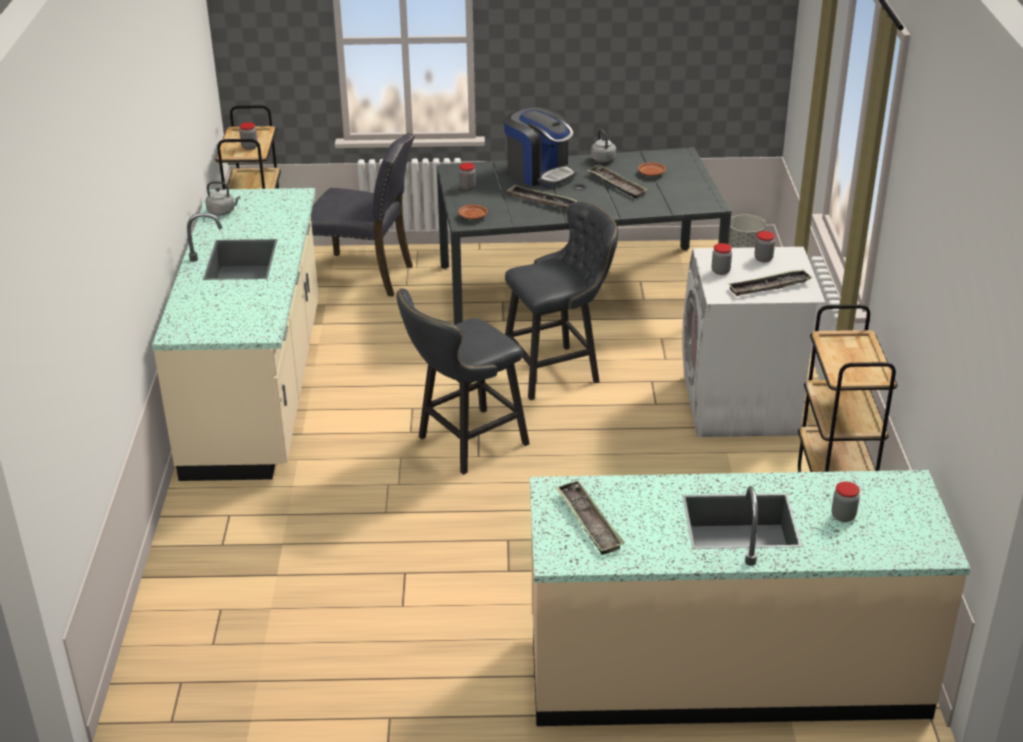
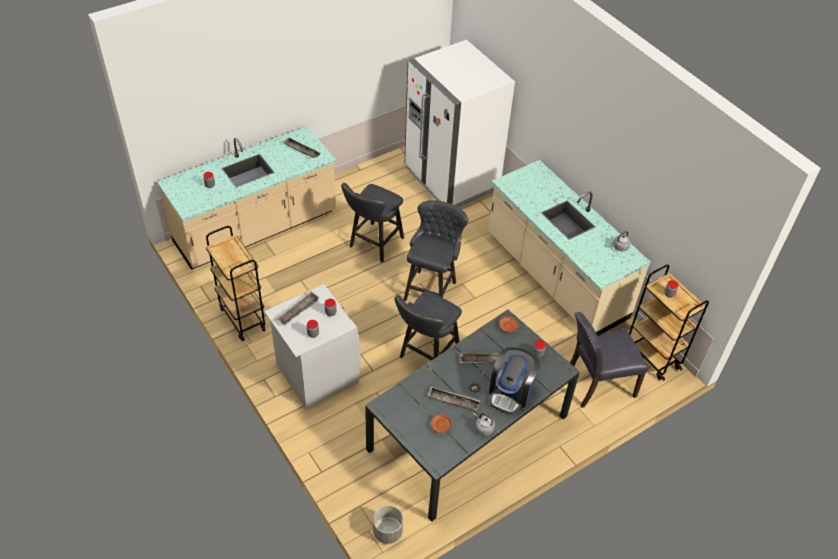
camera: 145 degrees right, 15 degrees up
coffee machine [504,107,577,186] -> coffee machine turned 75 degrees counterclockwise [489,347,540,414]
none -> grey stool [341,183,404,262]
none -> white fridge [405,40,515,207]

